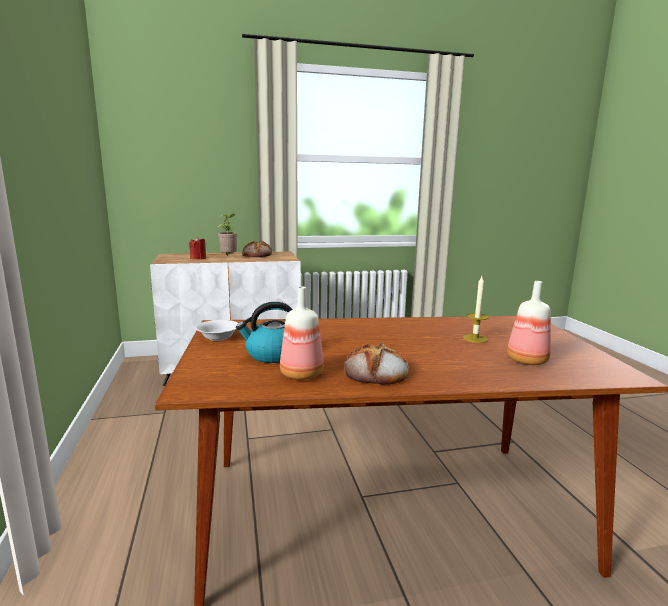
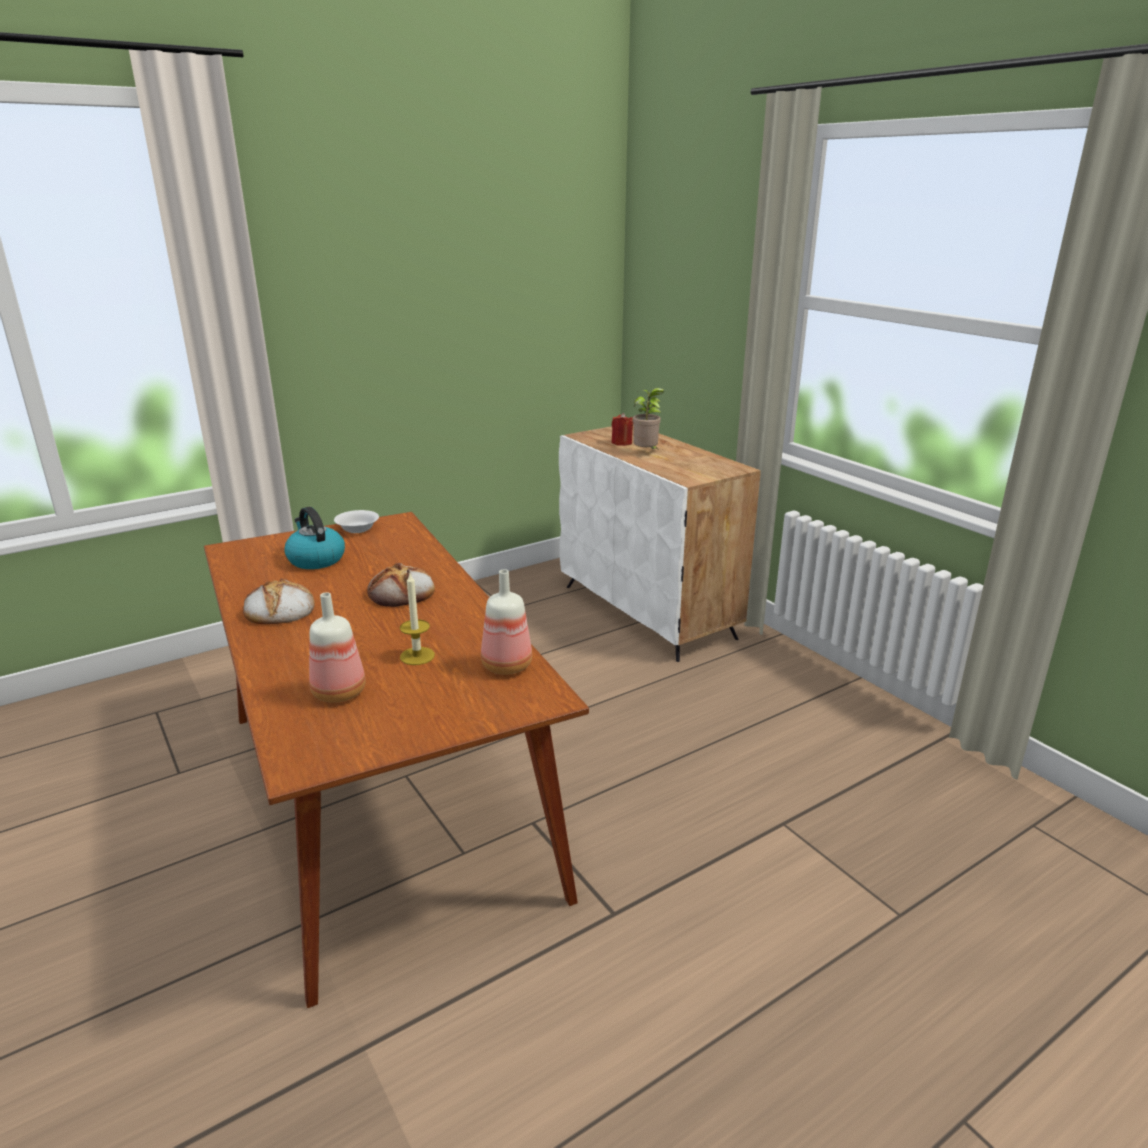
camera: 70 degrees right, 10 degrees up
bread [242,241,272,257] -> bread moved to [367,563,435,607]
bottle [280,287,324,380] -> bottle moved to [481,569,532,675]

